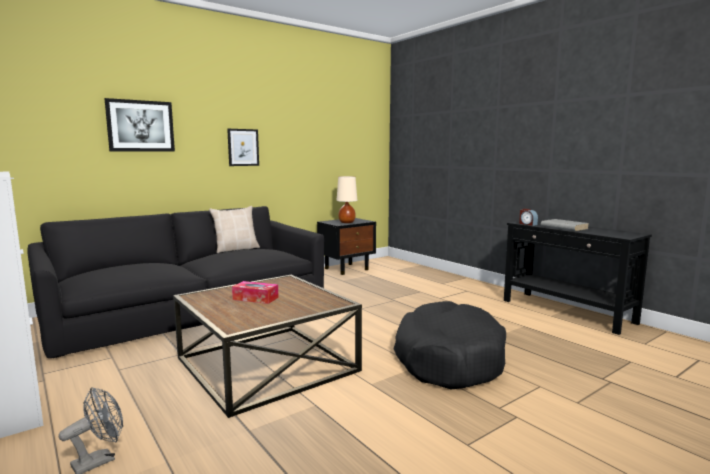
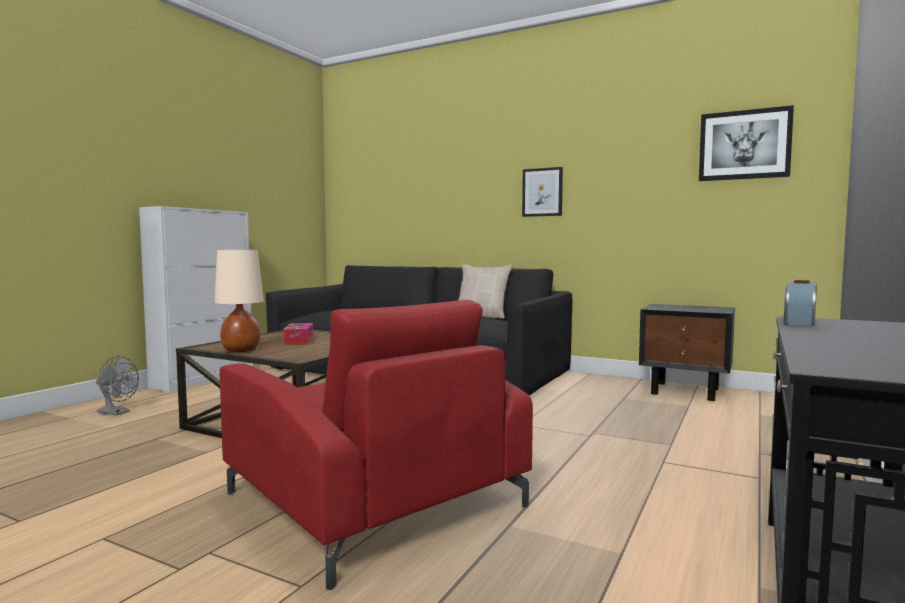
camera: 65 degrees right, 5 degrees down
picture [104,98,175,152] -> picture moved to [699,105,794,181]
beige table lamp [336,176,357,223] -> beige table lamp moved to [214,250,264,352]
black dog bed [394,301,506,389] -> red armchair [220,300,533,590]
grey book [541,219,589,231] -> none

